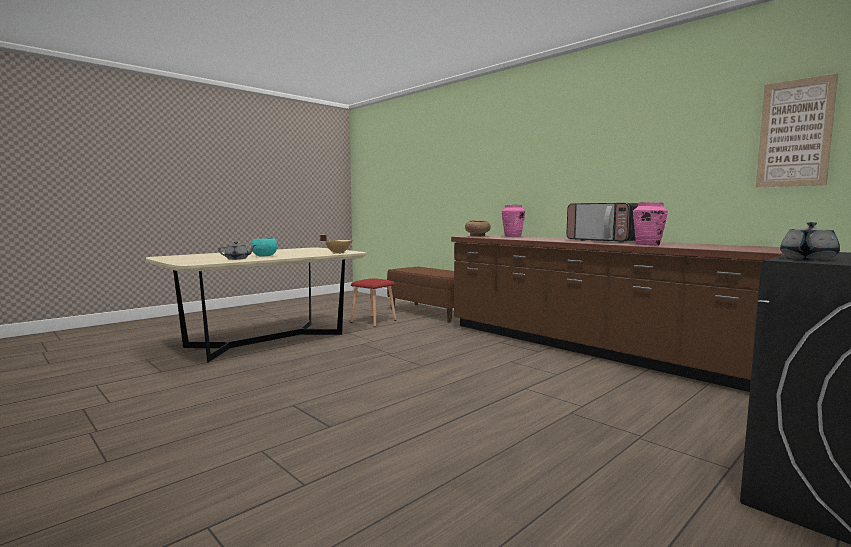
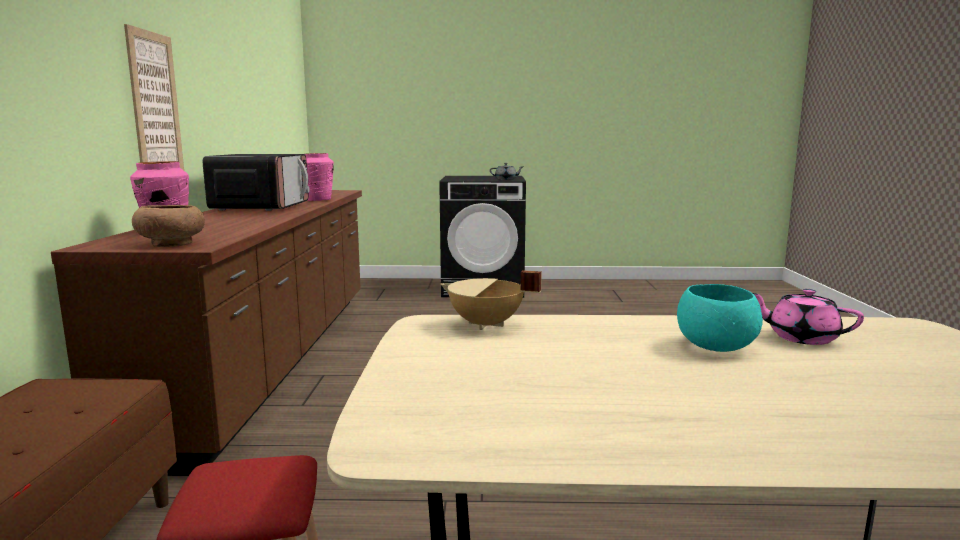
camera: 135 degrees left, 5 degrees up
grey teapot [218,242,256,260] -> pink teapot [753,289,864,345]
picture [756,73,838,187] -> picture moved to [124,24,184,170]

